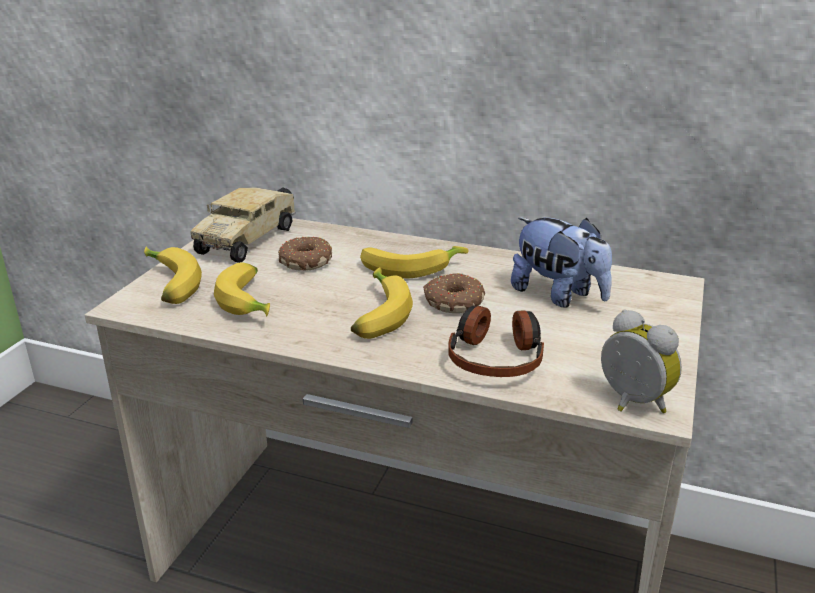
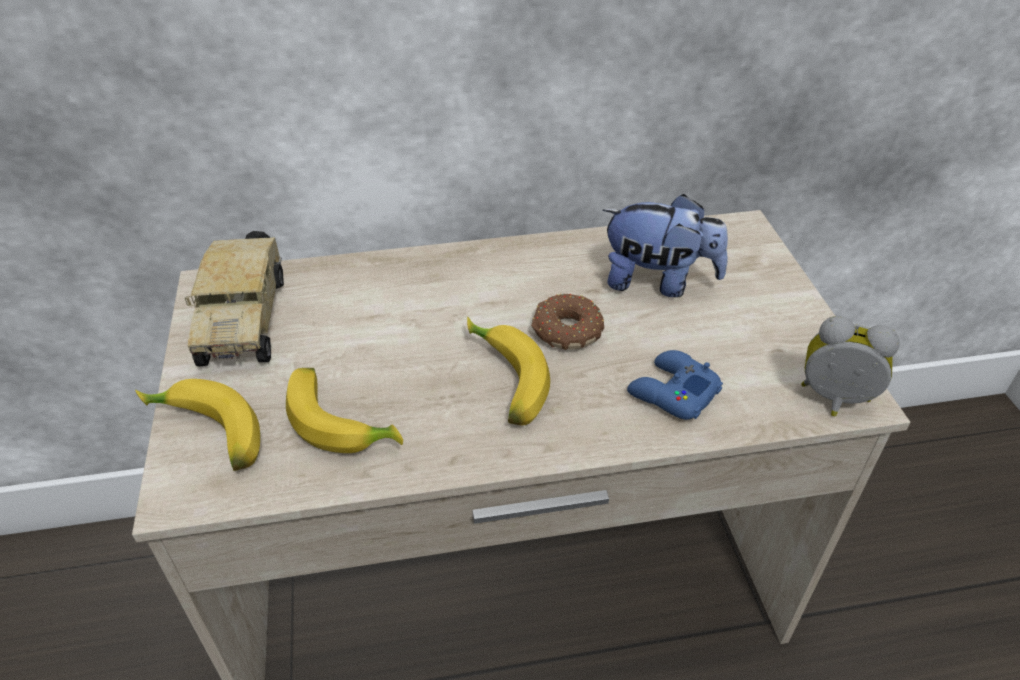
camera: 30 degrees left, 15 degrees up
donut [278,236,332,271] -> none
banana [360,246,469,279] -> none
headphones [448,306,544,377] -> blue game controller [627,350,723,420]

